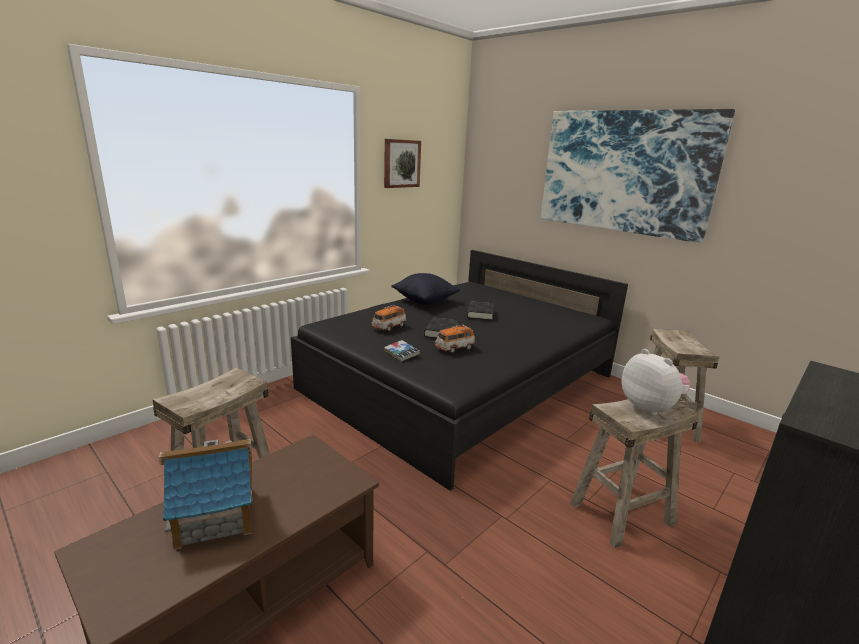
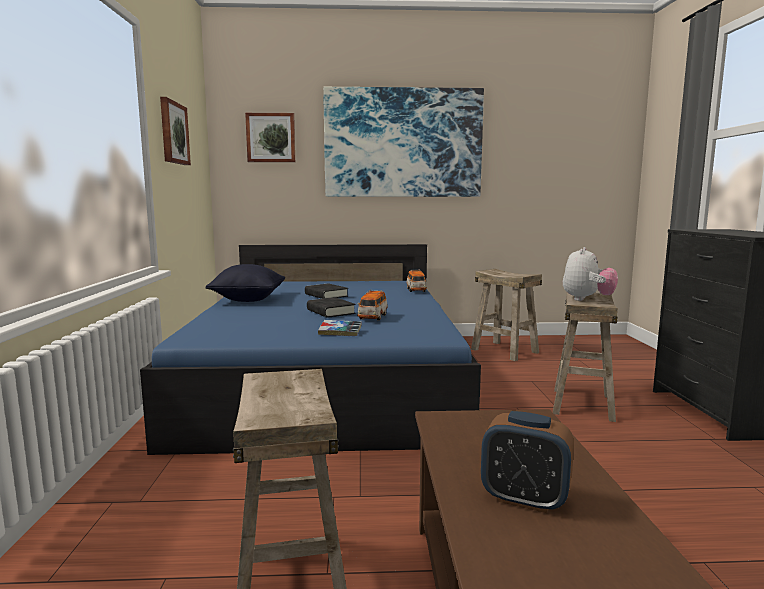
camera: 45 degrees left, 10 degrees down
toy house [159,439,252,550] -> alarm clock [481,411,574,513]
black bed [291,250,628,491] -> blue bed [140,244,481,455]
toy car [372,305,407,332] -> toy car moved to [406,269,427,292]
plush toy [621,349,691,416] -> plush toy turned 105 degrees clockwise [563,247,618,301]
none -> picture [245,113,295,162]

